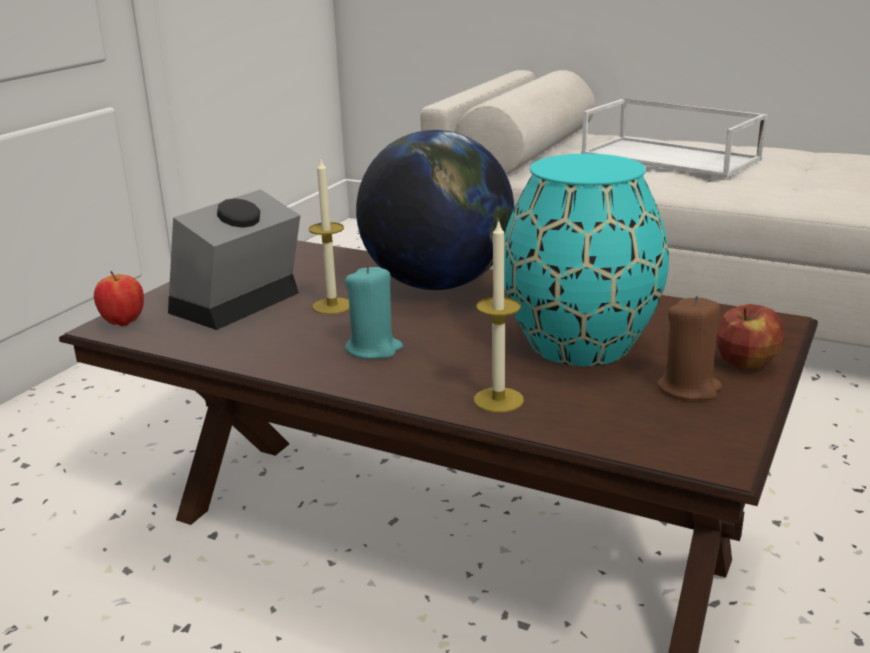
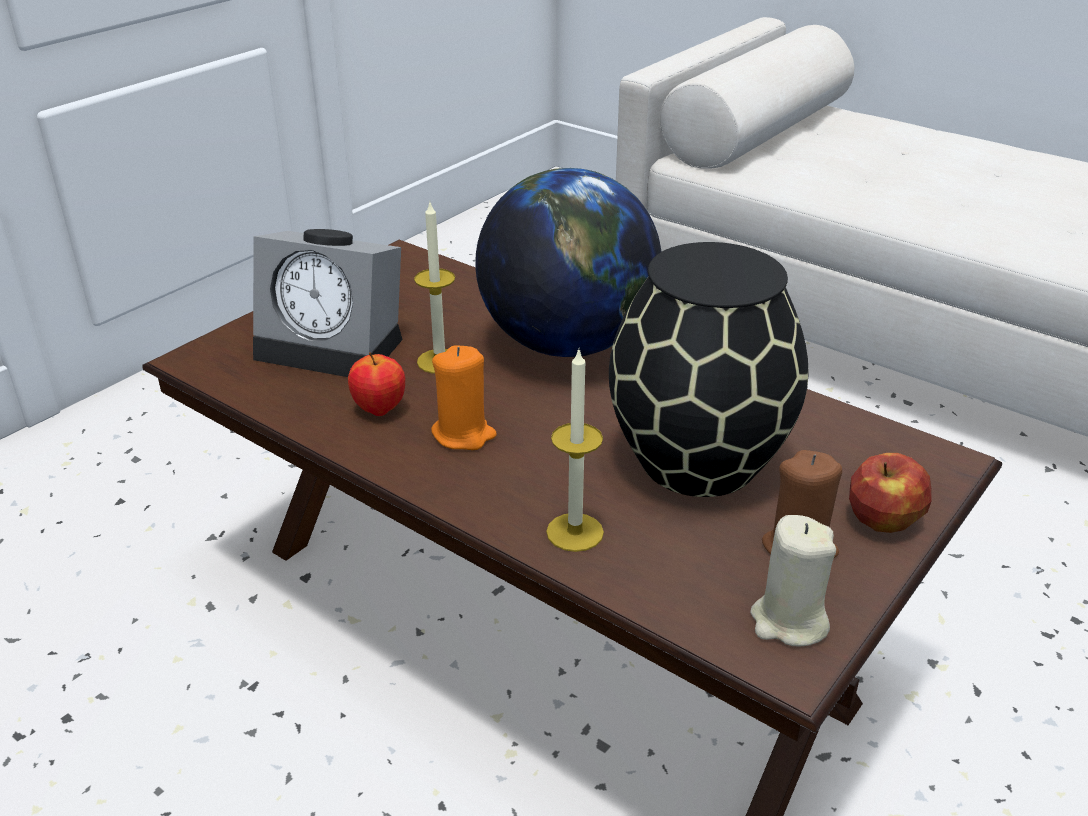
camera: 10 degrees right, 10 degrees up
apple [94,271,144,326] -> apple moved to [348,352,405,416]
alarm clock [168,189,300,330] -> alarm clock turned 120 degrees counterclockwise [253,229,403,377]
turquoise candle [345,265,403,359] -> orange candle [431,345,497,450]
turquoise vase [504,154,669,366] -> black vase [609,242,809,497]
white tray [581,99,767,178] -> none
none -> beige candle [750,515,836,646]

